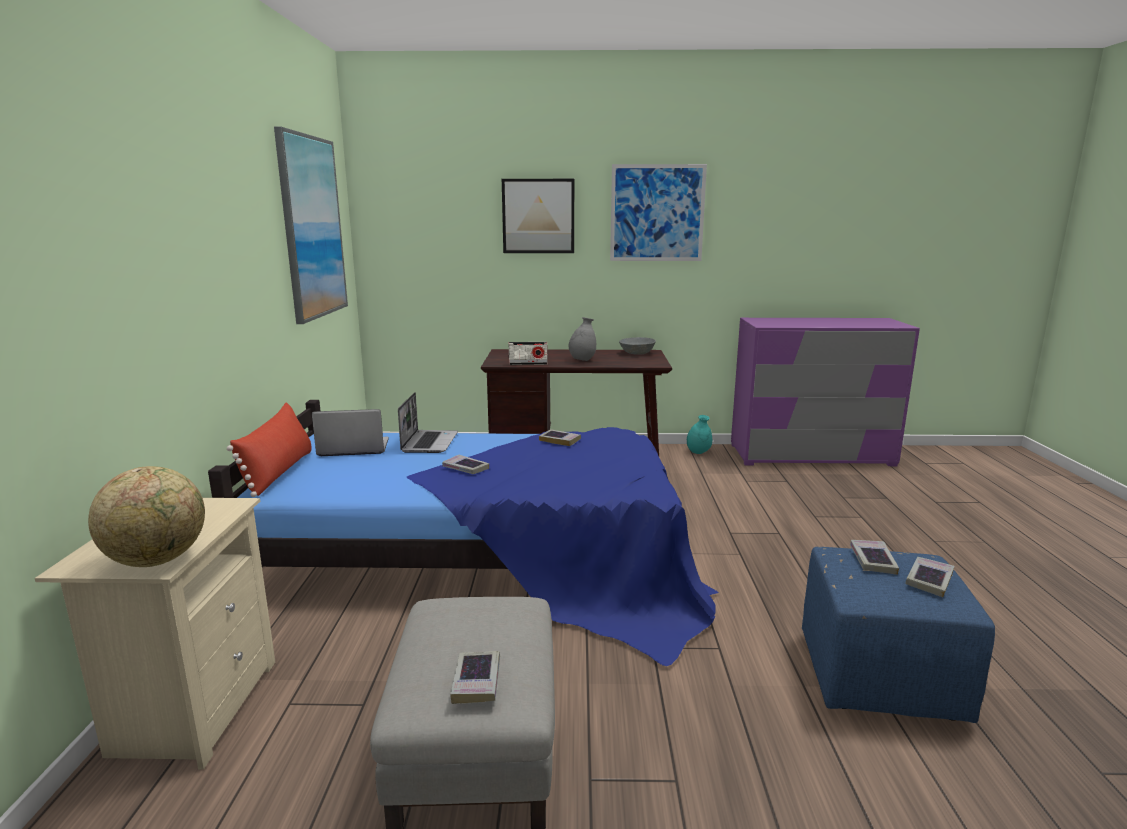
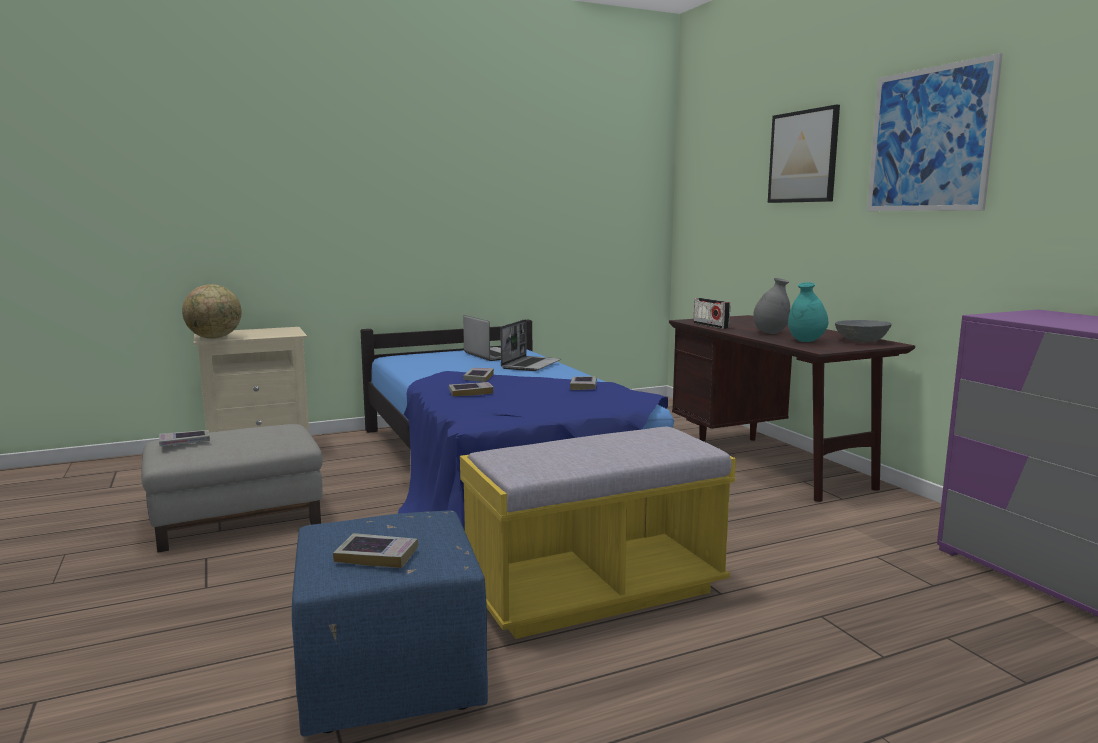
camera: 65 degrees right, 5 degrees down
red pillow [227,403,311,497] -> none
picture [274,127,348,324] -> none
laptop [398,392,458,453] -> laptop turned 45 degrees counterclockwise [501,319,561,371]
turquoise vase [687,415,712,454] -> turquoise vase moved to [788,282,828,342]
book [850,540,899,575] -> book moved to [449,382,493,397]
none -> yellow bench [460,427,736,639]

